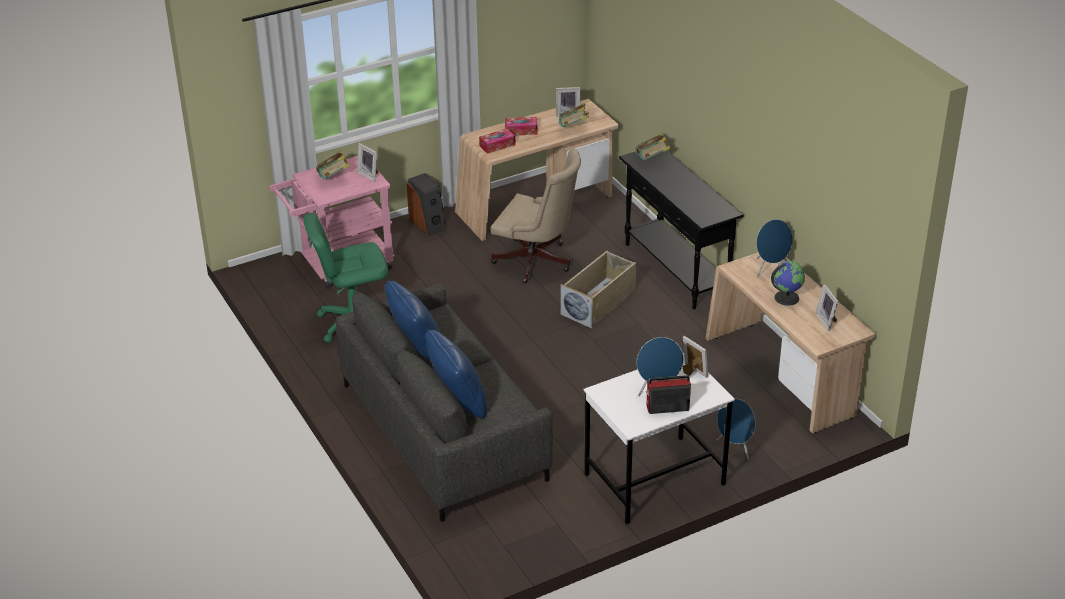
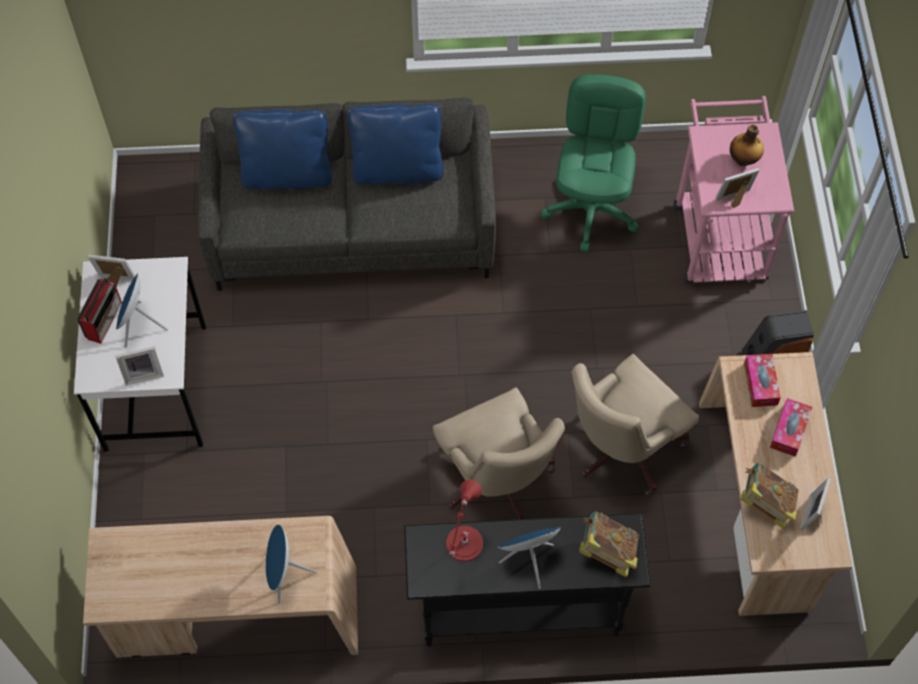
camera: 115 degrees right, 25 degrees up
book [316,150,350,179] -> bottle [730,124,764,166]
beige storage box [561,251,637,329] -> beige office chair [433,387,565,520]
blue speaker [717,399,756,460] -> blue speaker moved to [498,527,561,589]
globe [771,261,805,306] -> none
picture frame [815,284,838,331] -> picture frame moved to [88,255,135,287]
none -> red table lamp [446,480,483,561]

